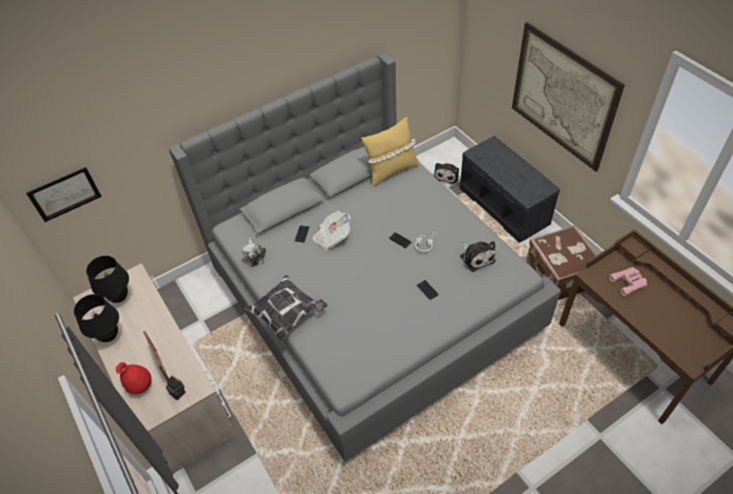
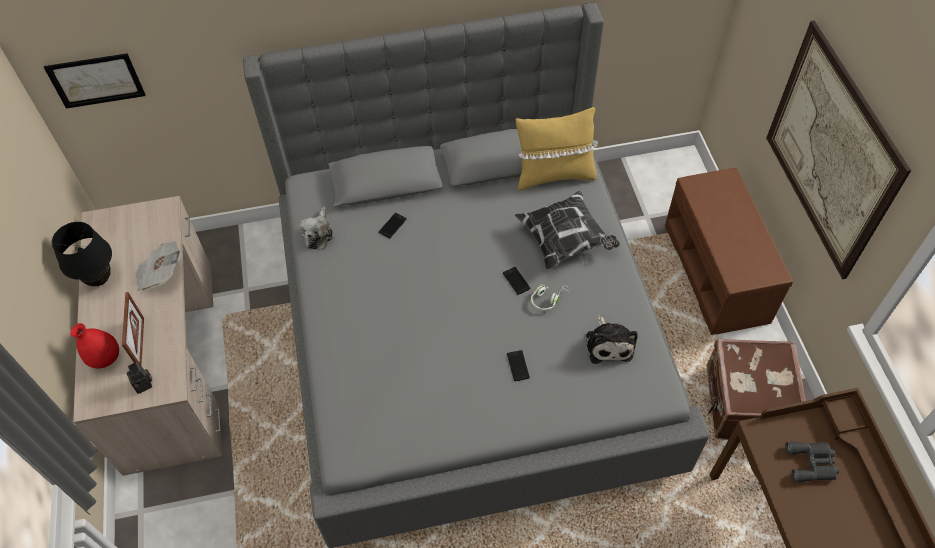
camera: 20 degrees right, 5 degrees up
black table lamp [86,256,129,303] -> none
pillow [244,275,327,342] -> pillow moved to [515,191,620,270]
newspaper [313,211,351,250] -> newspaper moved to [134,241,181,291]
plush toy [434,163,459,184] -> none
grey bench [460,136,560,243] -> brown bench [665,168,793,335]
pink binoculars [609,267,647,296] -> grey binoculars [785,442,839,482]

